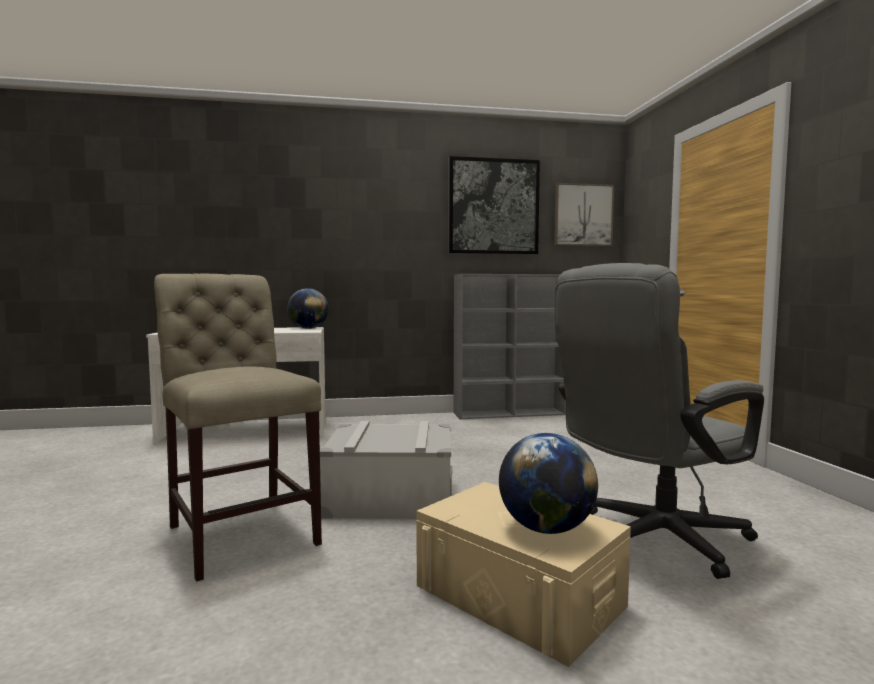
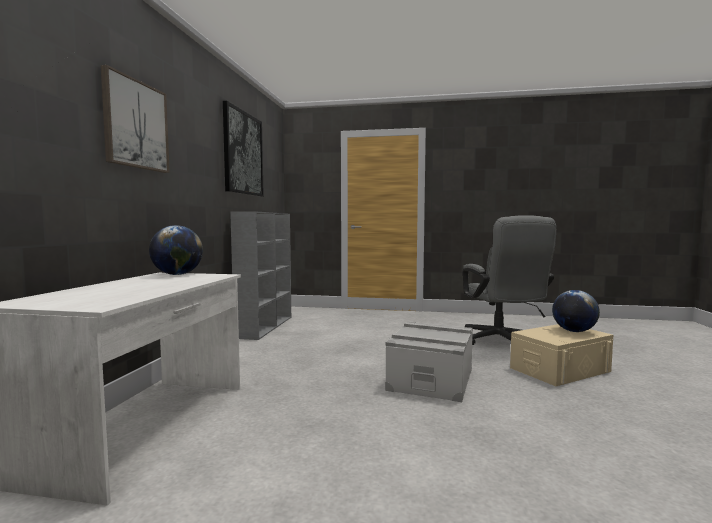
camera: 70 degrees left, 0 degrees up
beige chair [154,273,322,581] -> none
picture [554,183,614,246] -> picture moved to [101,65,170,173]

